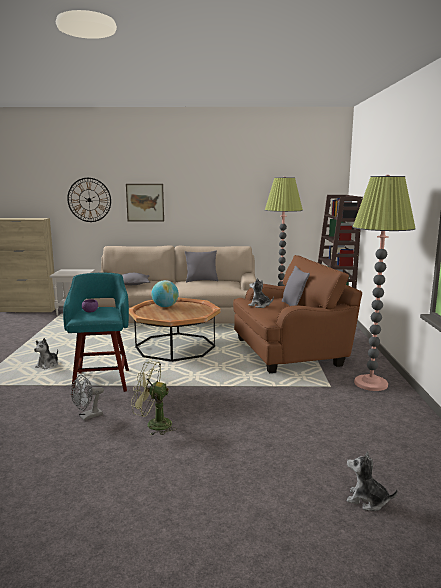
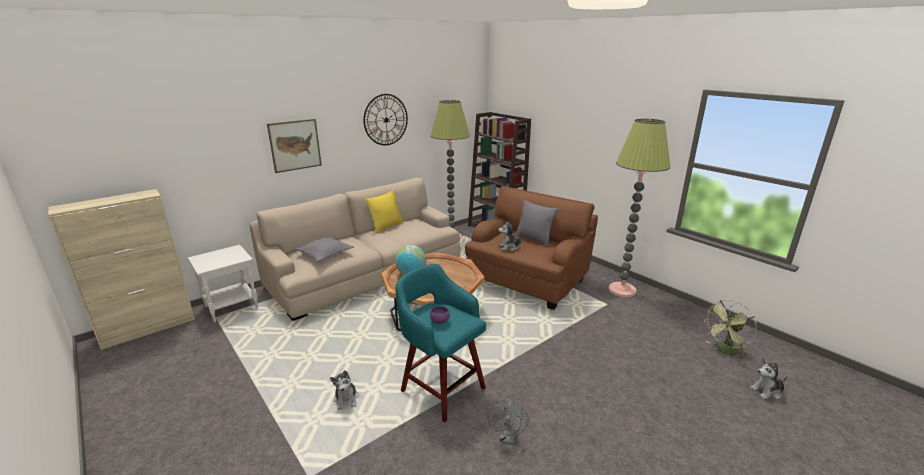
camera: 40 degrees left, 10 degrees up
wall clock [67,178,111,222] -> wall clock moved to [364,94,408,145]
green fan [131,361,177,435] -> green fan moved to [703,300,757,360]
grey pillow [185,251,218,282] -> yellow pillow [365,190,404,234]

